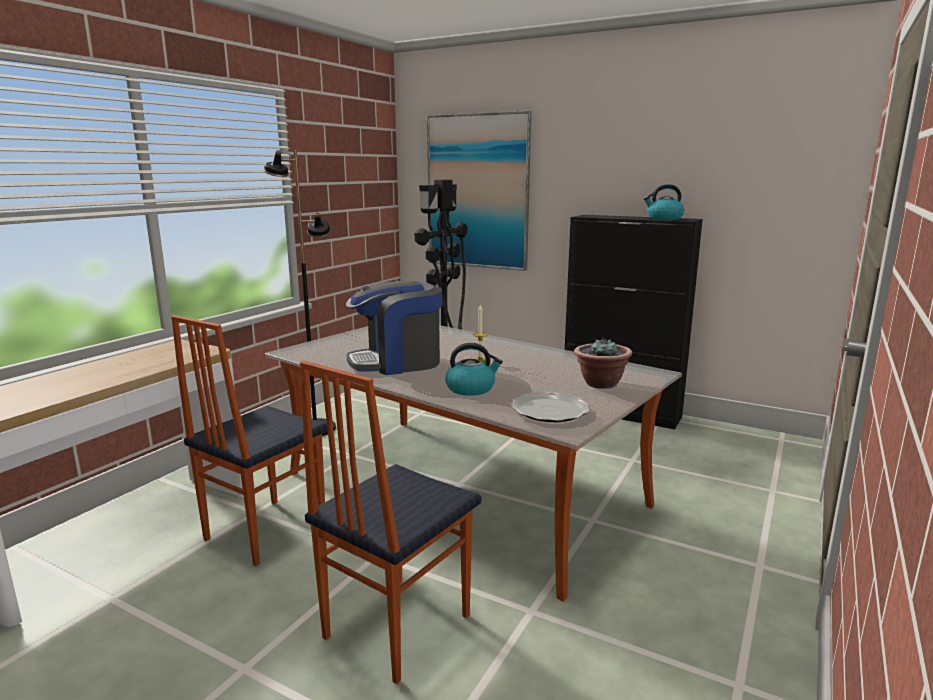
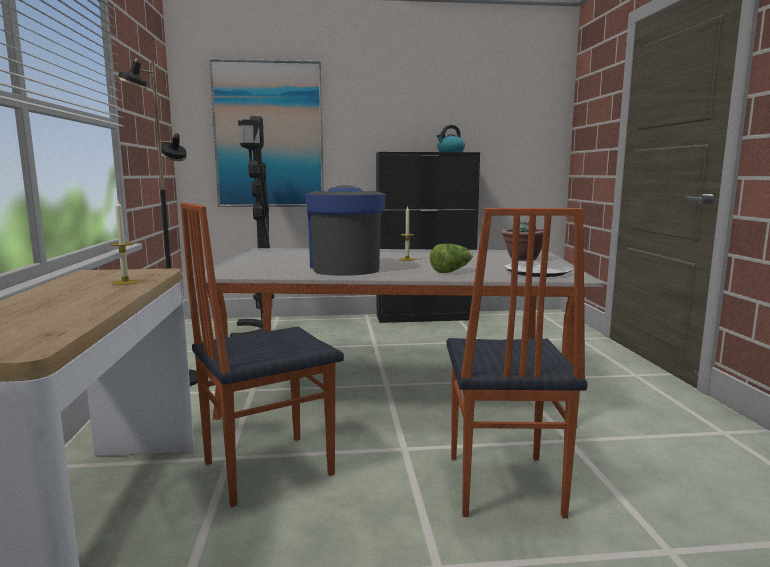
camera: 35 degrees left, 5 degrees down
chair [171,315,328,566] -> chair turned 60 degrees clockwise [180,202,344,507]
coffee machine [346,280,442,375] -> coffee machine turned 135 degrees clockwise [305,185,386,276]
kettle [445,343,503,396] -> lettuce [430,244,473,273]
none -> candle [110,201,139,285]

